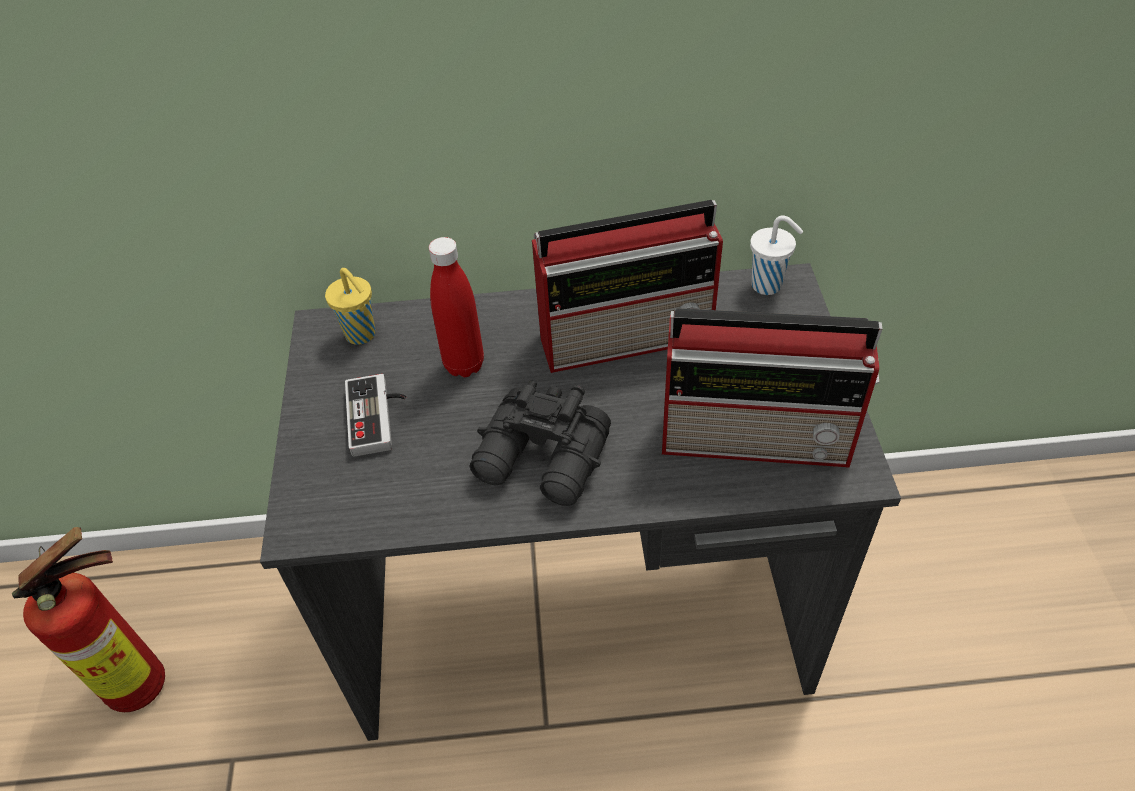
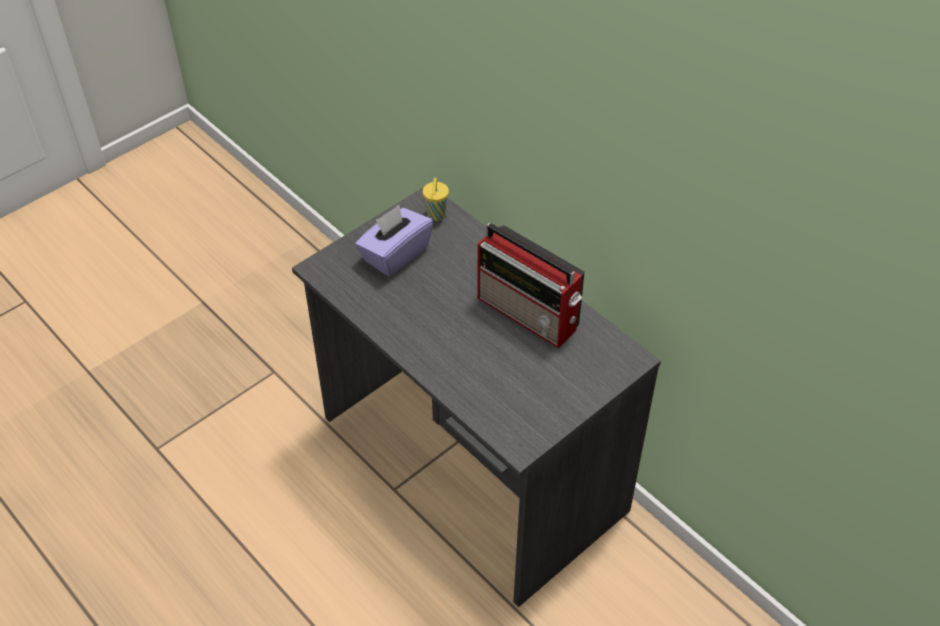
camera: 50 degrees right, 0 degrees up
fire extinguisher [12,527,165,712] -> none
game controller [345,374,406,457] -> purple tissue box [355,205,433,277]
red bottle [429,237,484,377] -> none
black binoculars [469,381,611,506] -> none
radio [662,308,883,468] -> none
white cup [750,215,803,295] -> none

